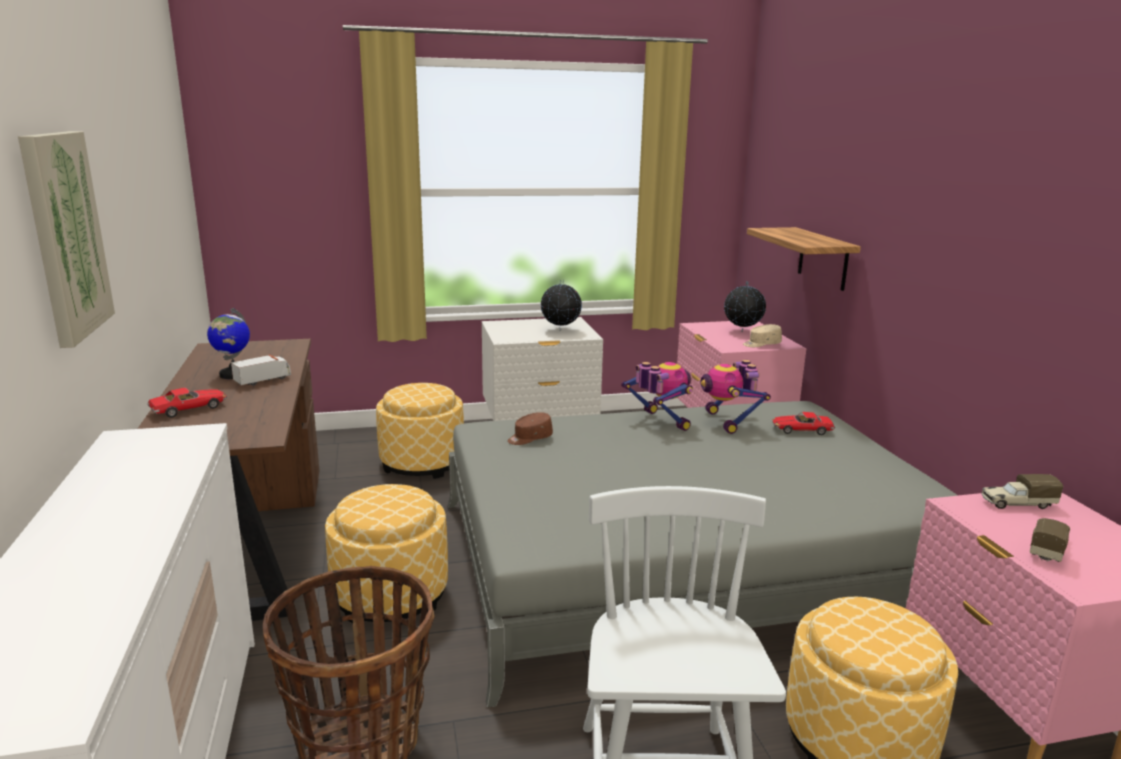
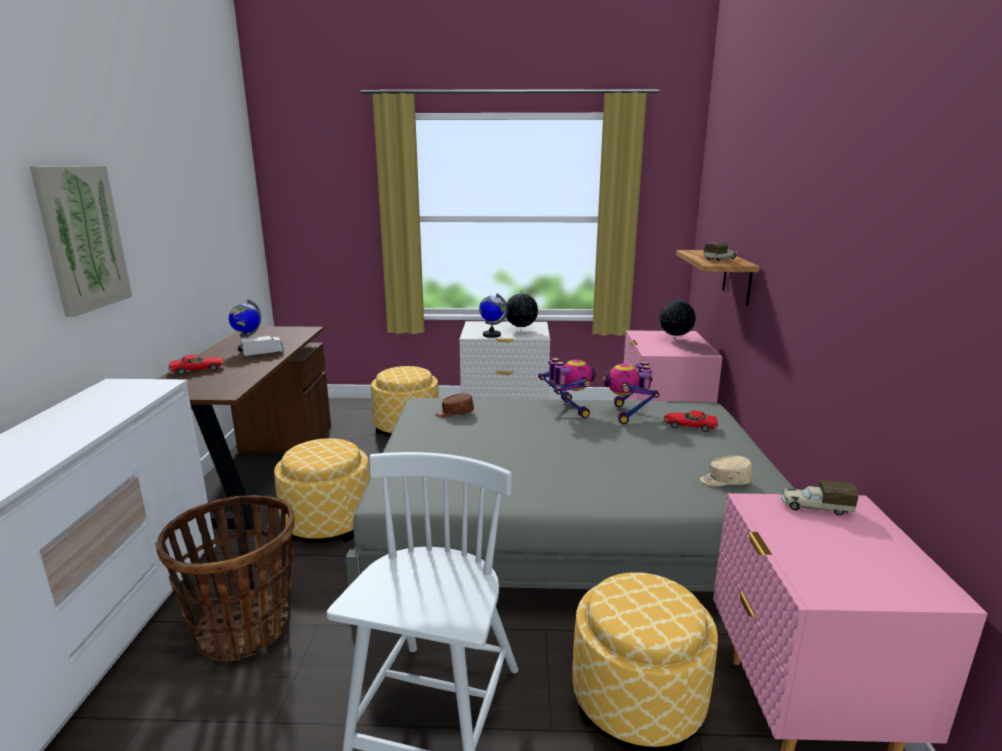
camera: 15 degrees right, 0 degrees up
beige cap [743,324,782,347] -> beige cap moved to [700,456,752,486]
toy truck [1030,518,1070,562] -> toy truck moved to [704,242,737,262]
none -> globe [479,293,508,338]

